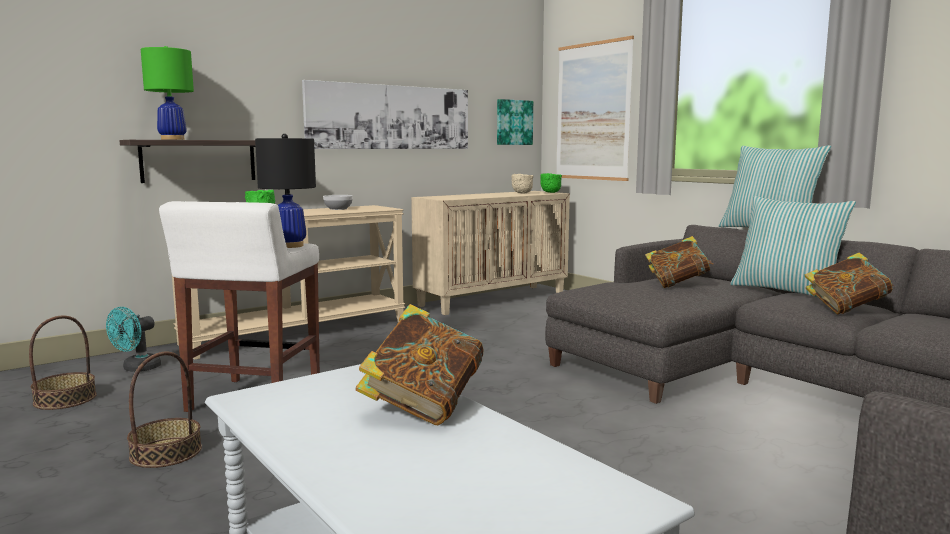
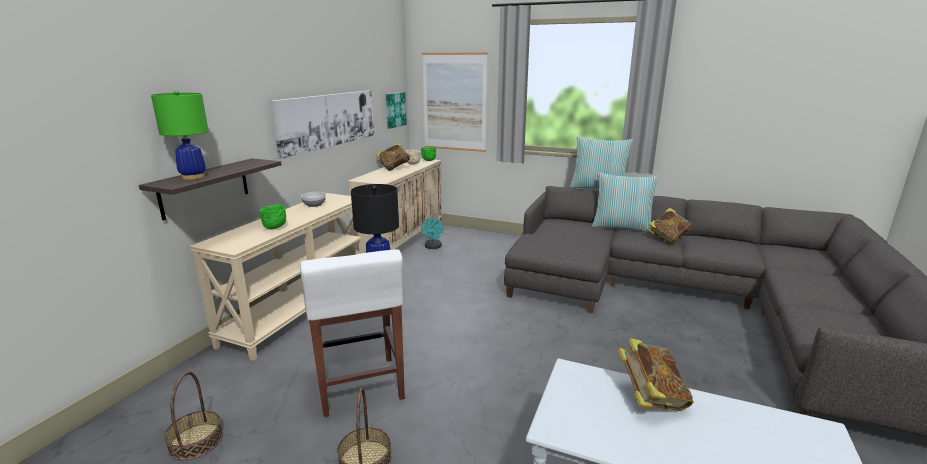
camera: 30 degrees left, 10 degrees up
turquoise fan [106,307,161,372] -> turquoise fan moved to [421,218,444,249]
book [645,236,713,288] -> book moved to [376,142,410,171]

